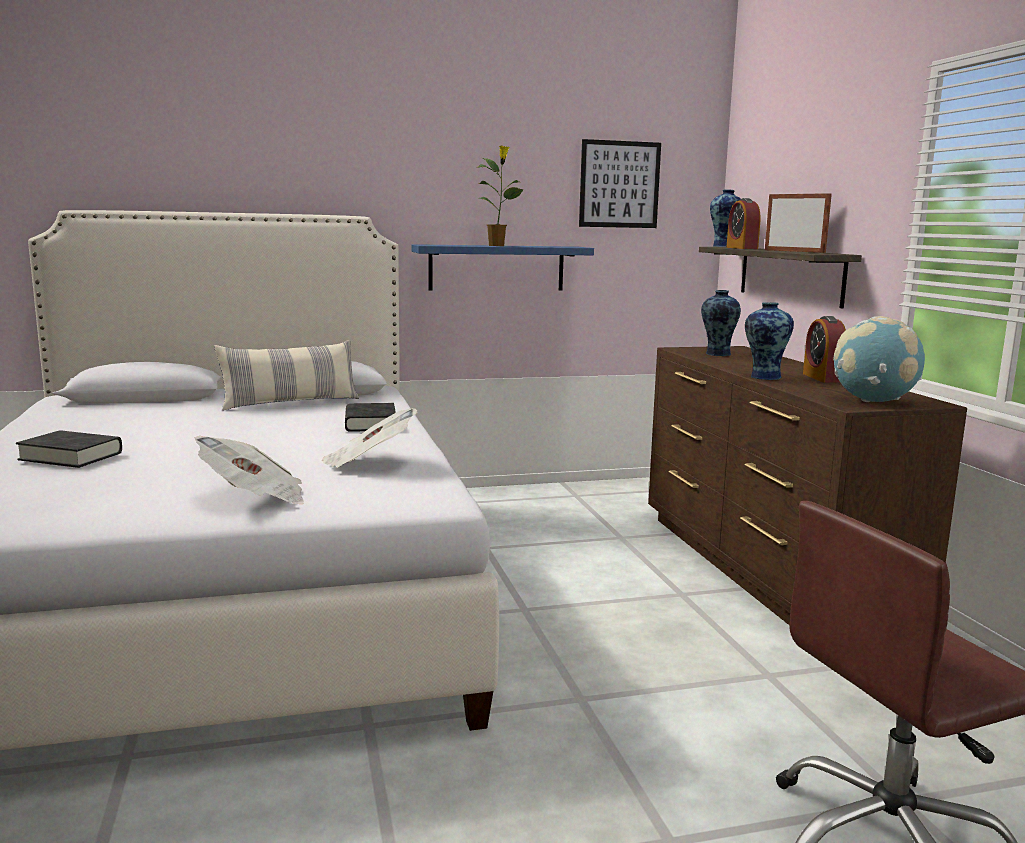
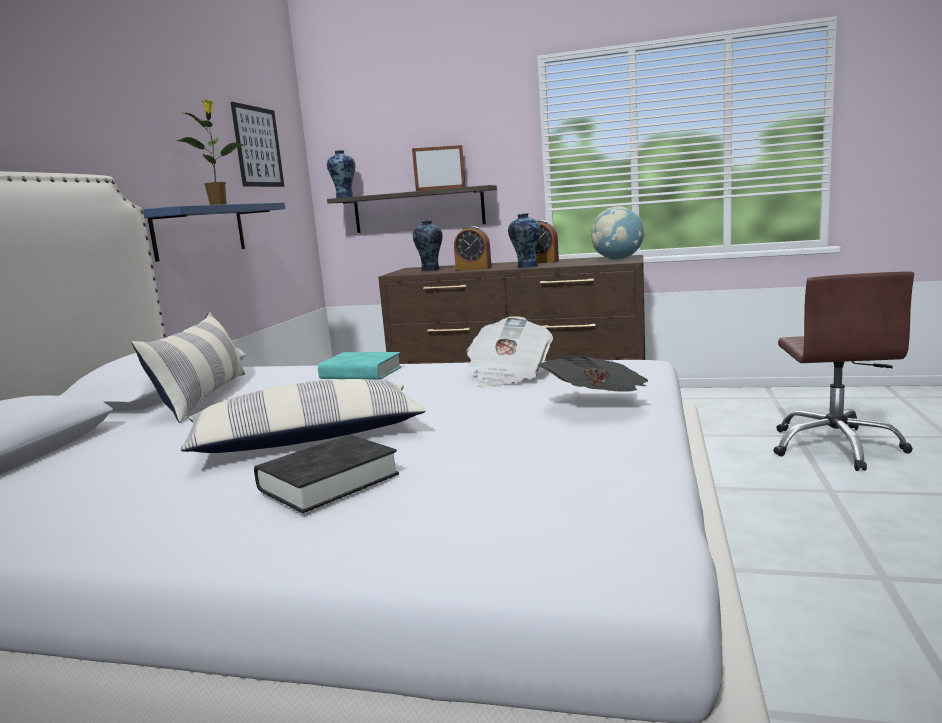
camera: 60 degrees left, 0 degrees up
black book [345,403,396,432] -> turquoise book [318,352,402,379]
alarm clock [726,198,761,249] -> alarm clock moved to [454,226,492,271]
none -> pillow [180,379,426,453]

